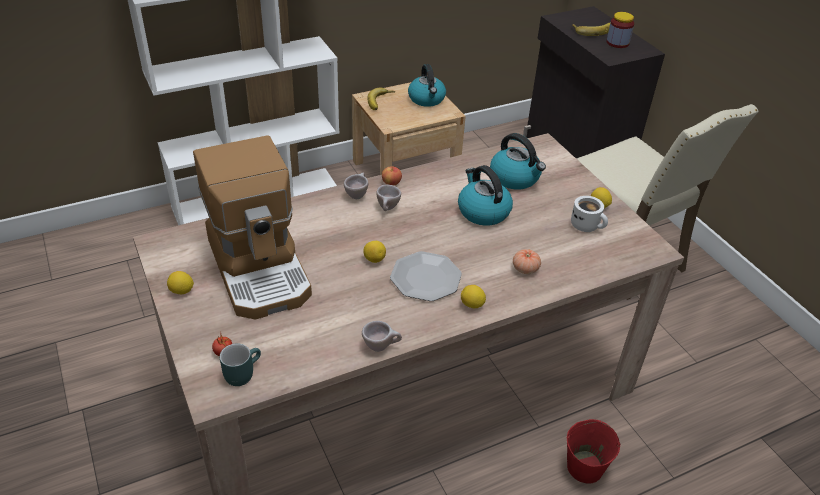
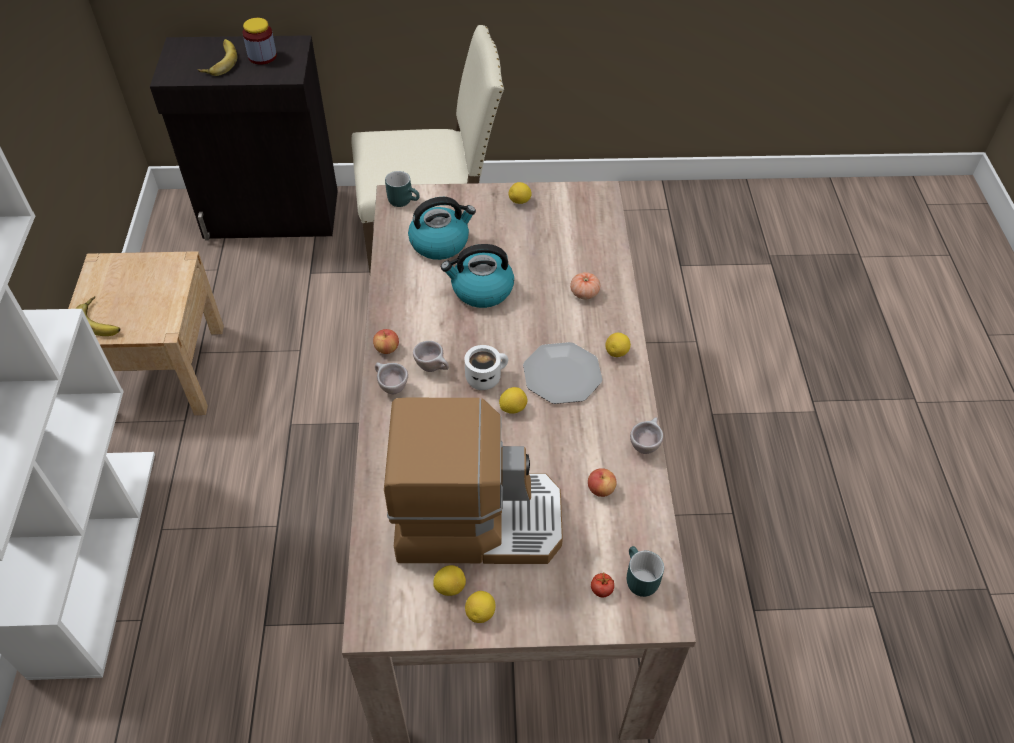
camera: 65 degrees left, 10 degrees up
kettle [408,64,446,107] -> none
red bucket [567,419,620,484] -> none
white mug [571,196,608,232] -> white mug moved to [464,345,508,390]
none -> turquoise mug [385,171,420,207]
none -> lemon [433,565,466,596]
none -> apple [588,468,616,497]

